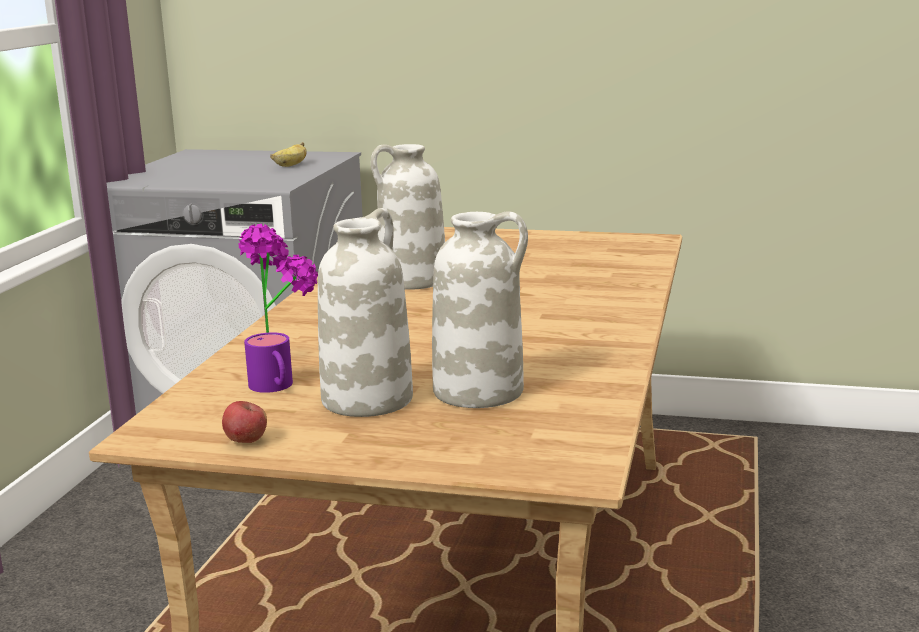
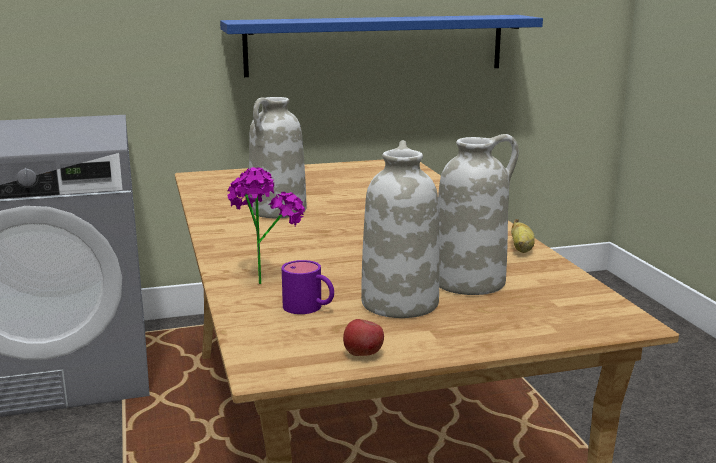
camera: 30 degrees left, 0 degrees up
banana [270,142,307,167] -> banana moved to [511,219,535,253]
none -> blue shelf [220,15,543,77]

